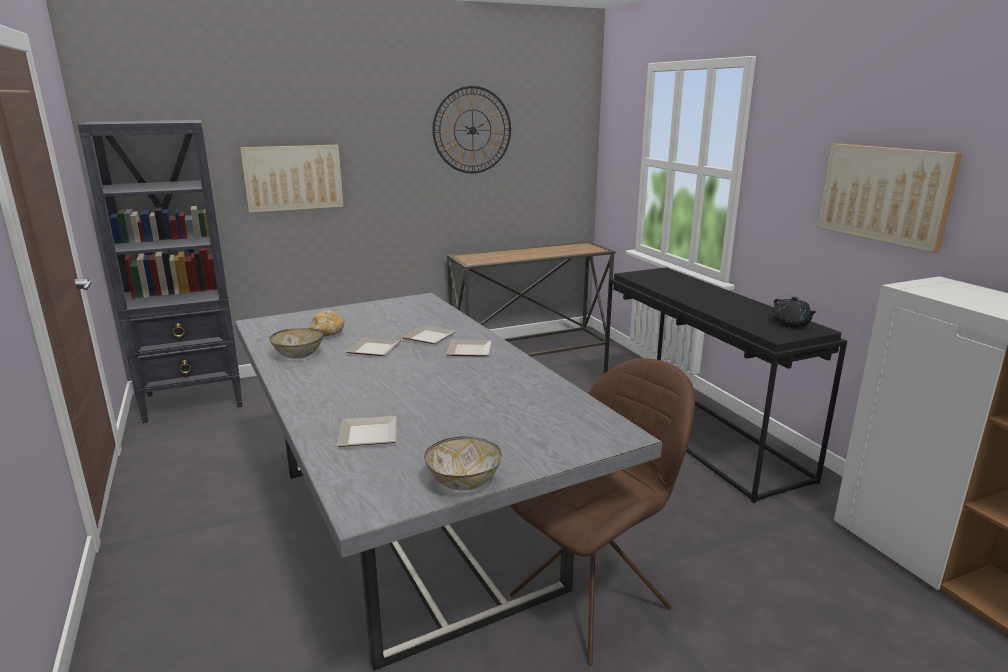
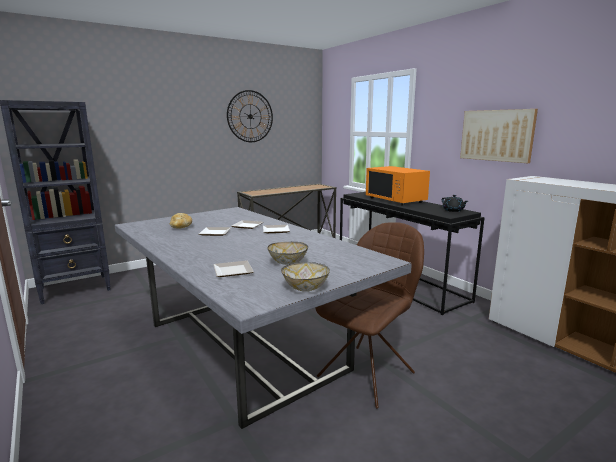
camera: 10 degrees left, 5 degrees down
picture [240,145,344,213] -> none
bowl [269,328,324,359] -> bowl moved to [268,242,308,265]
none -> orange microwave [366,166,430,206]

